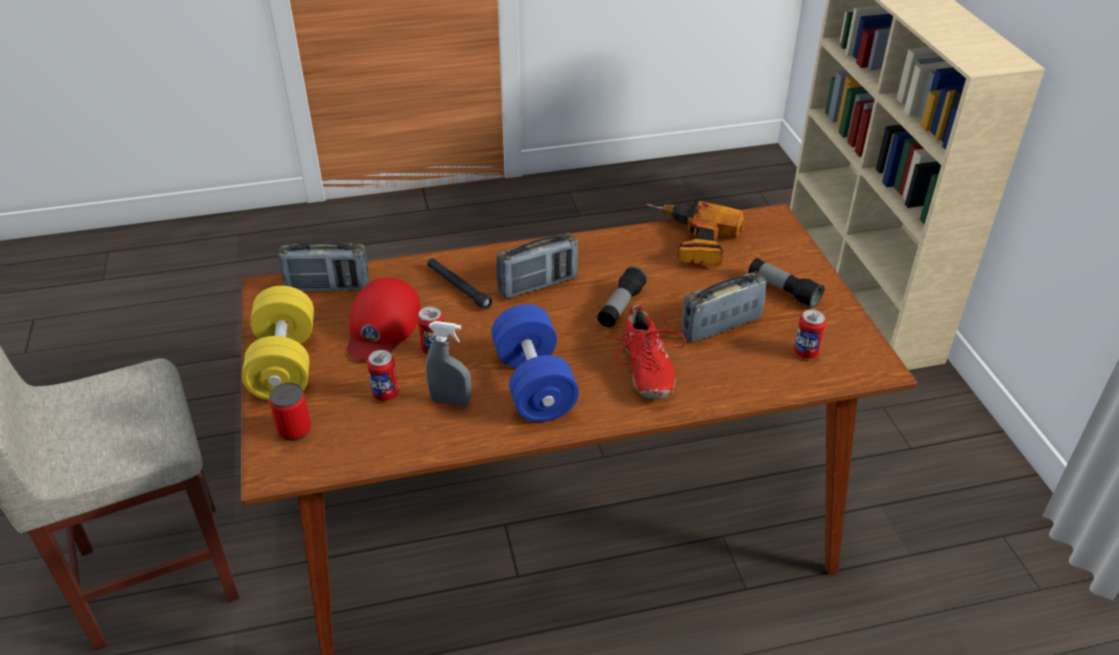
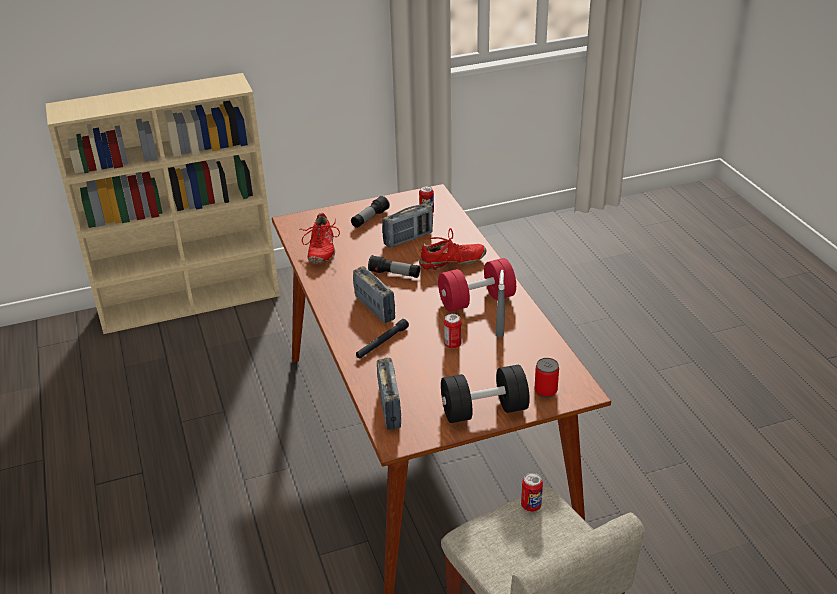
camera: 95 degrees left, 5 degrees down
yellow dumbbell [242,286,314,401] -> black dumbbell [441,365,530,423]
red cap [347,278,421,361] -> none
can [367,350,399,401] -> can moved to [521,473,543,512]
blue dumbbell [491,304,579,422] -> red dumbbell [438,258,516,312]
power drill [646,201,745,266] -> red shoe [299,213,340,263]
radio [681,271,766,343] -> radio turned 90 degrees counterclockwise [382,203,433,248]

